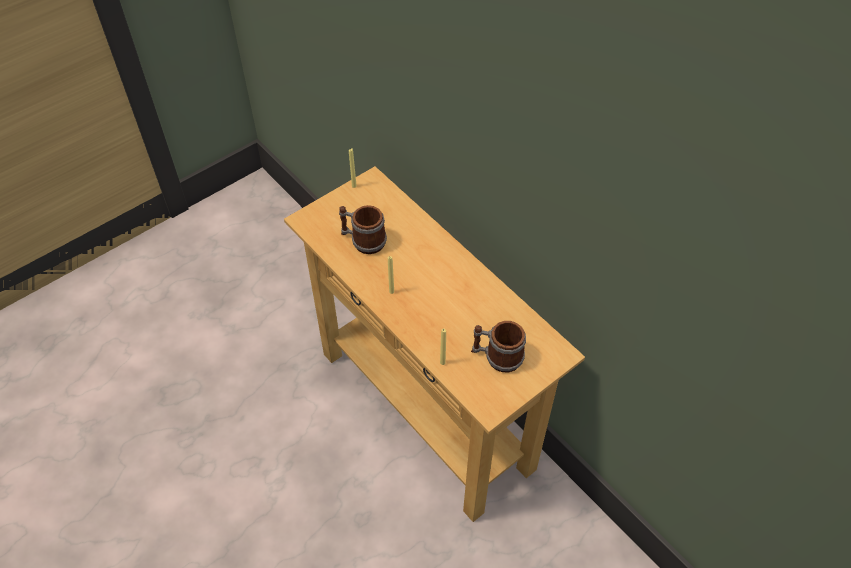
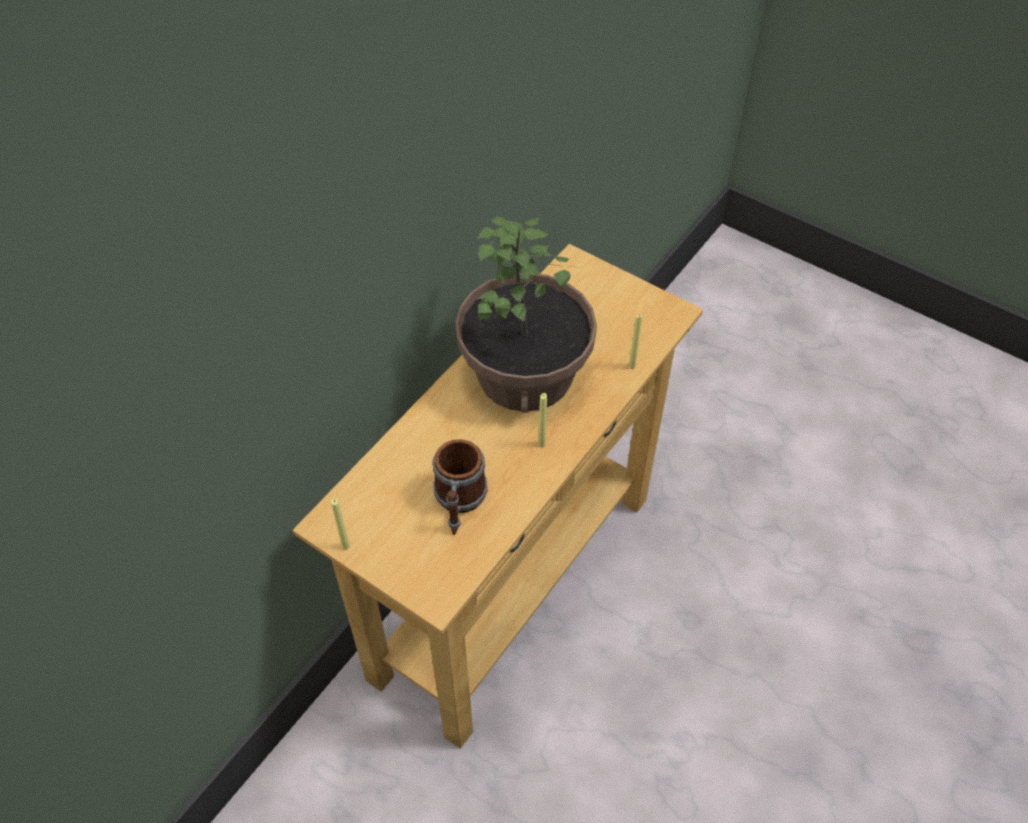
camera: 105 degrees left, 0 degrees up
mug [471,321,526,372] -> none
none -> potted plant [455,216,597,413]

